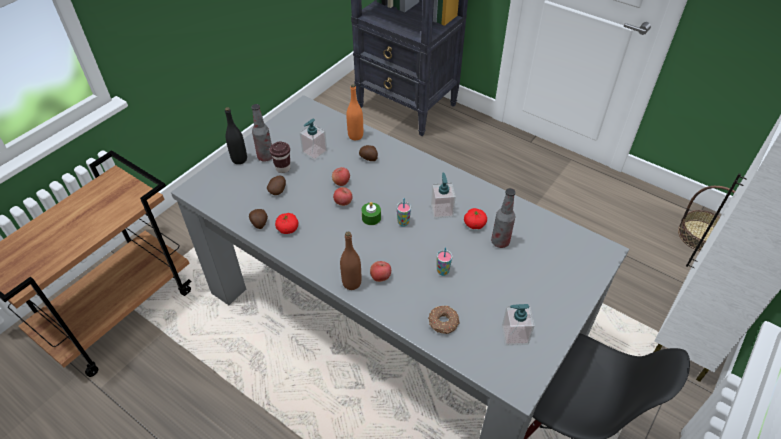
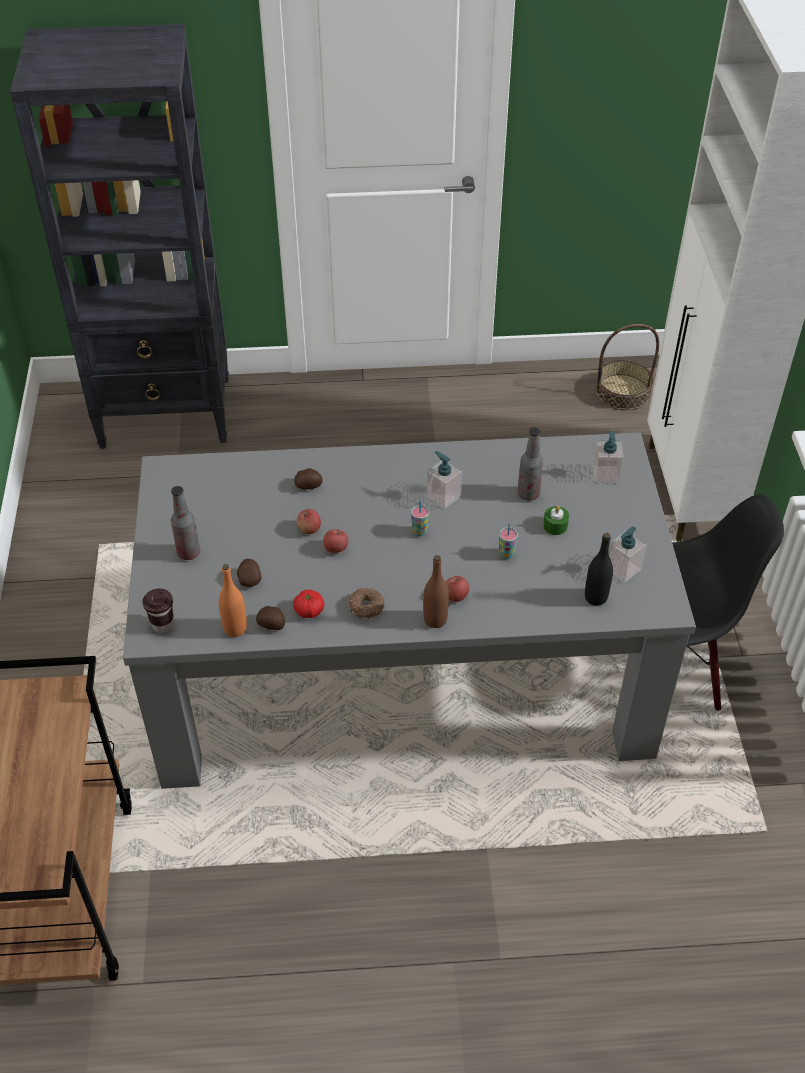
camera: 40 degrees left, 0 degrees up
black bottle [225,107,247,164] -> black bottle moved to [585,533,613,606]
brown cup [269,142,290,173] -> brown cup moved to [142,588,174,633]
soap dispenser [299,119,327,160] -> soap dispenser moved to [593,431,624,483]
orange bottle [346,84,363,140] -> orange bottle moved to [219,564,247,637]
green candle [362,202,381,225] -> green candle moved to [543,506,569,535]
donut [428,306,460,334] -> donut moved to [348,588,384,619]
tomato [464,208,487,229] -> none

